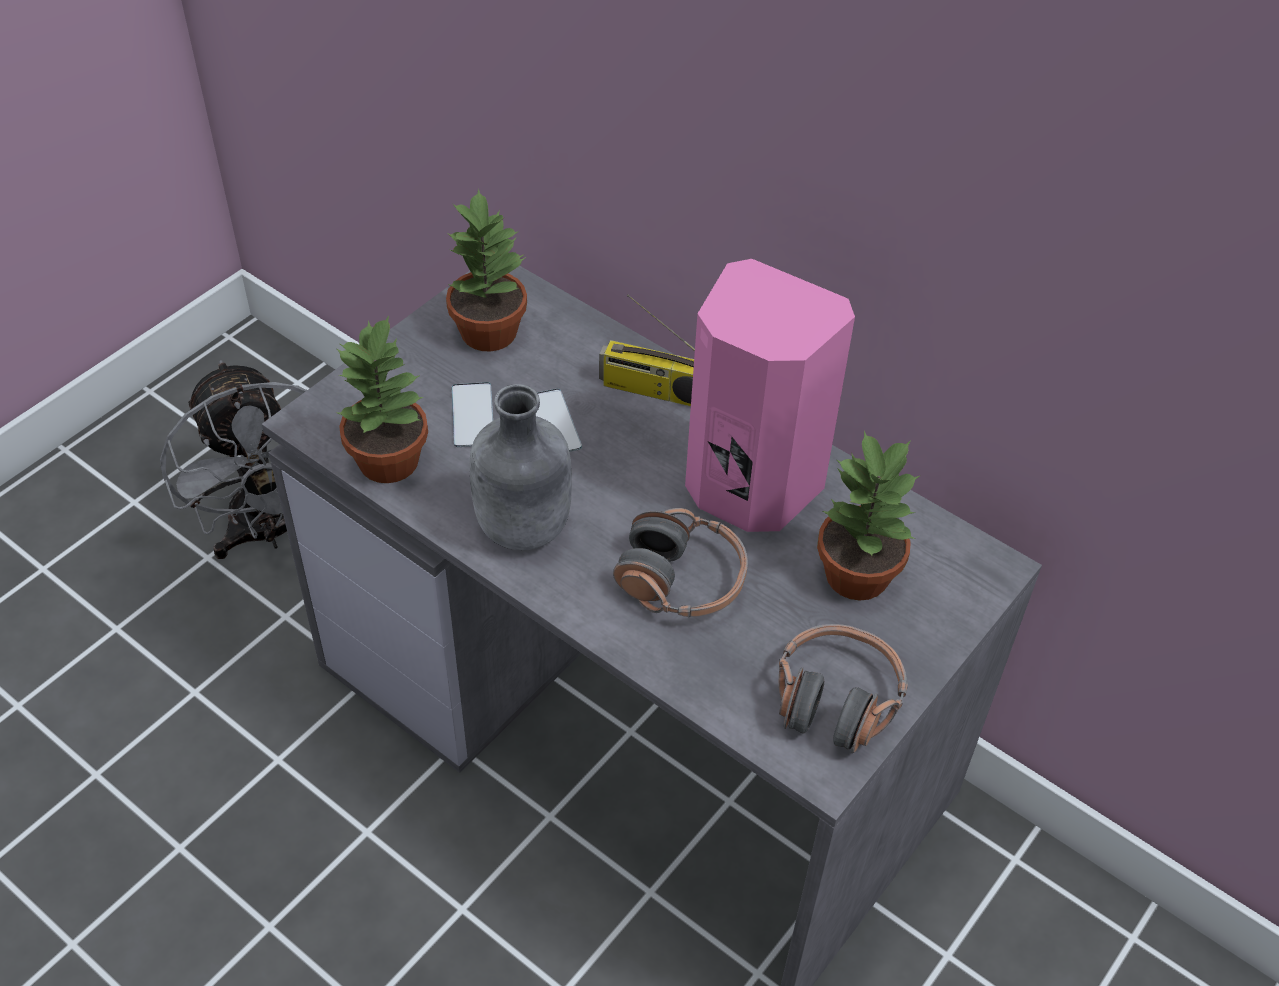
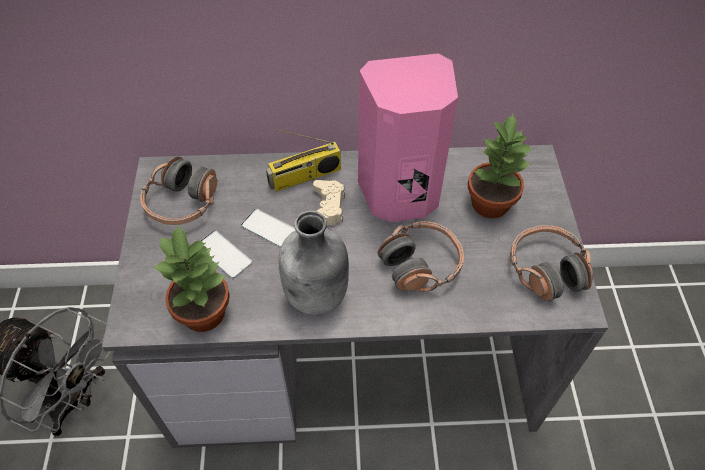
camera: 40 degrees left, 5 degrees up
potted plant [446,189,527,352] -> headphones [140,157,217,225]
none -> beige game controller [313,180,345,225]

